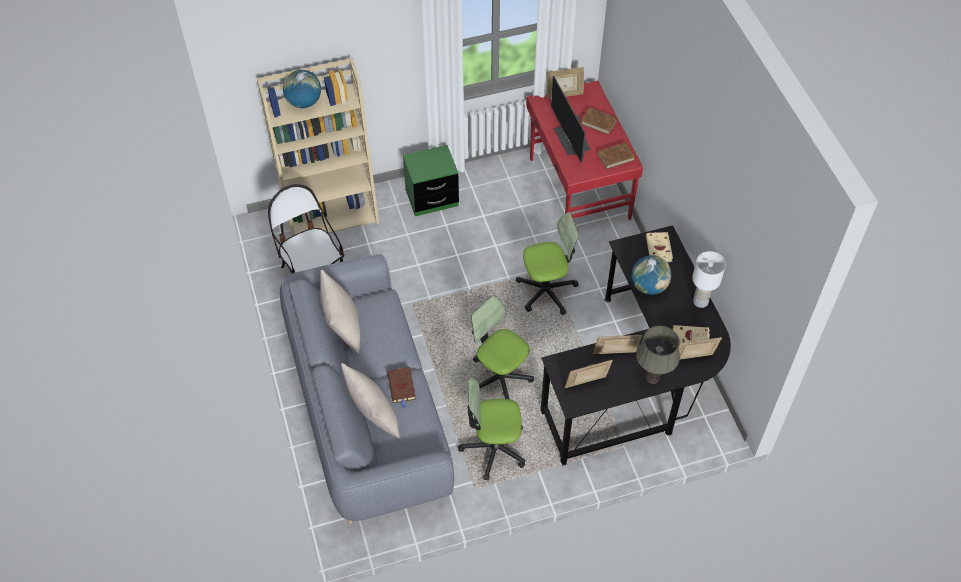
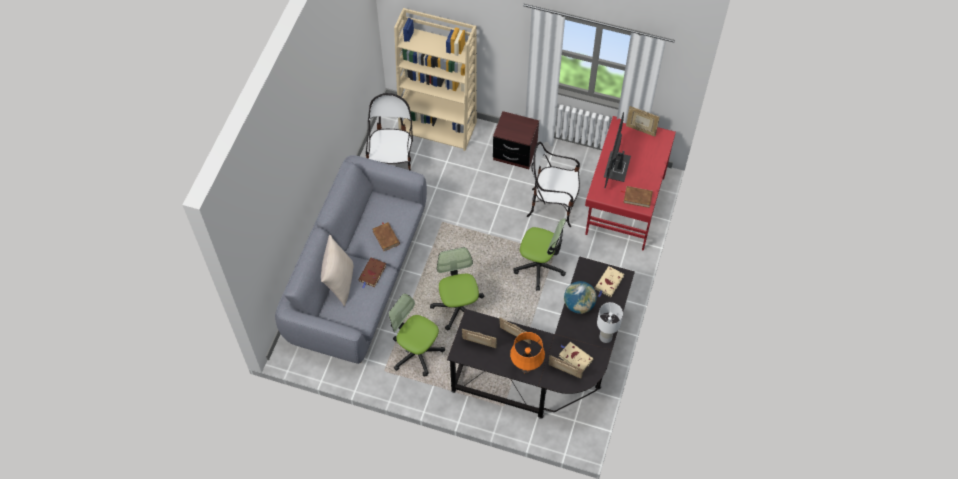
camera: 35 degrees right, 5 degrees up
globe [283,70,321,108] -> none
beige pillow [320,270,360,354] -> none
green nightstand [403,145,459,216] -> brown nightstand [493,111,539,169]
brown book [581,107,617,135] -> brown book moved to [373,222,400,251]
grey table lamp [636,326,680,384] -> orange table lamp [510,332,545,374]
none -> chair [527,142,580,227]

